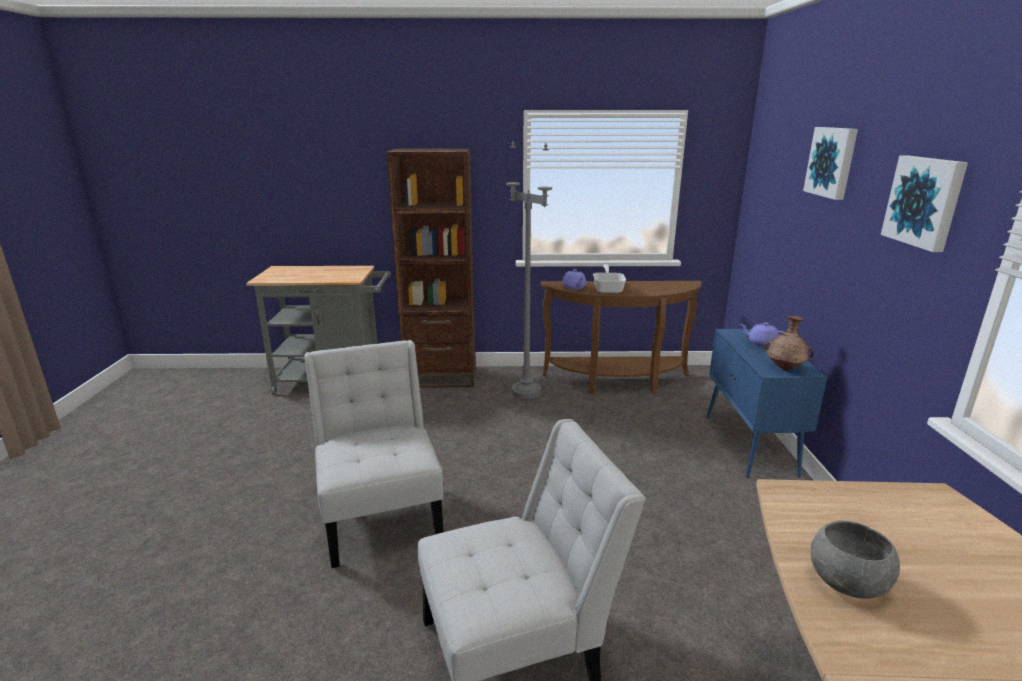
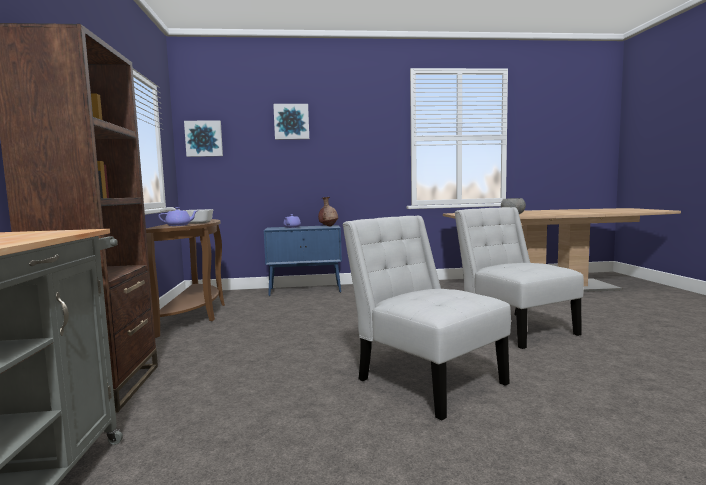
camera: 95 degrees left, 15 degrees down
white chair [305,340,444,568] -> white chair turned 75 degrees clockwise [342,216,511,421]
grey floor lamp [506,141,552,399] -> none
picture [881,156,968,252] -> picture moved to [184,120,223,157]

